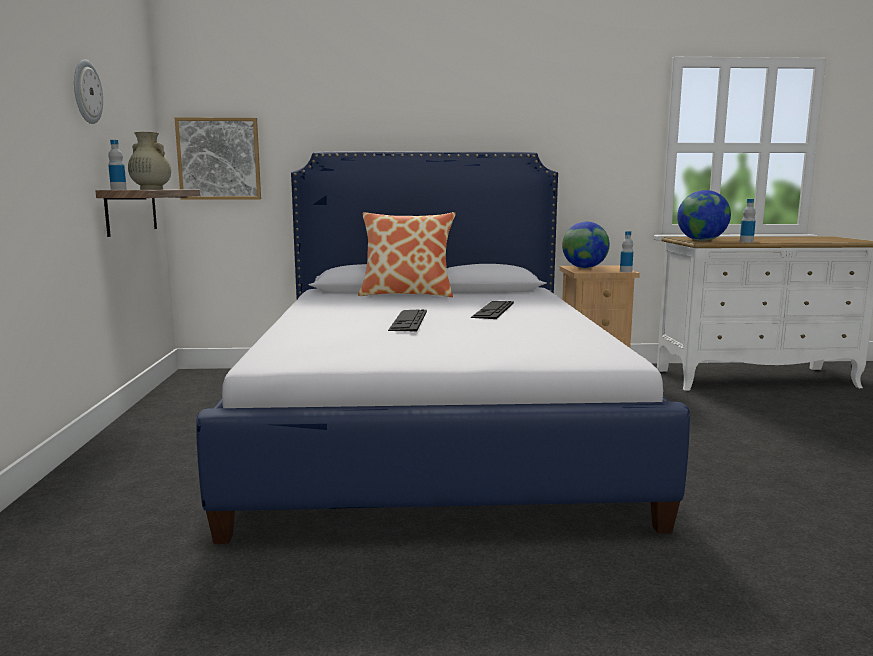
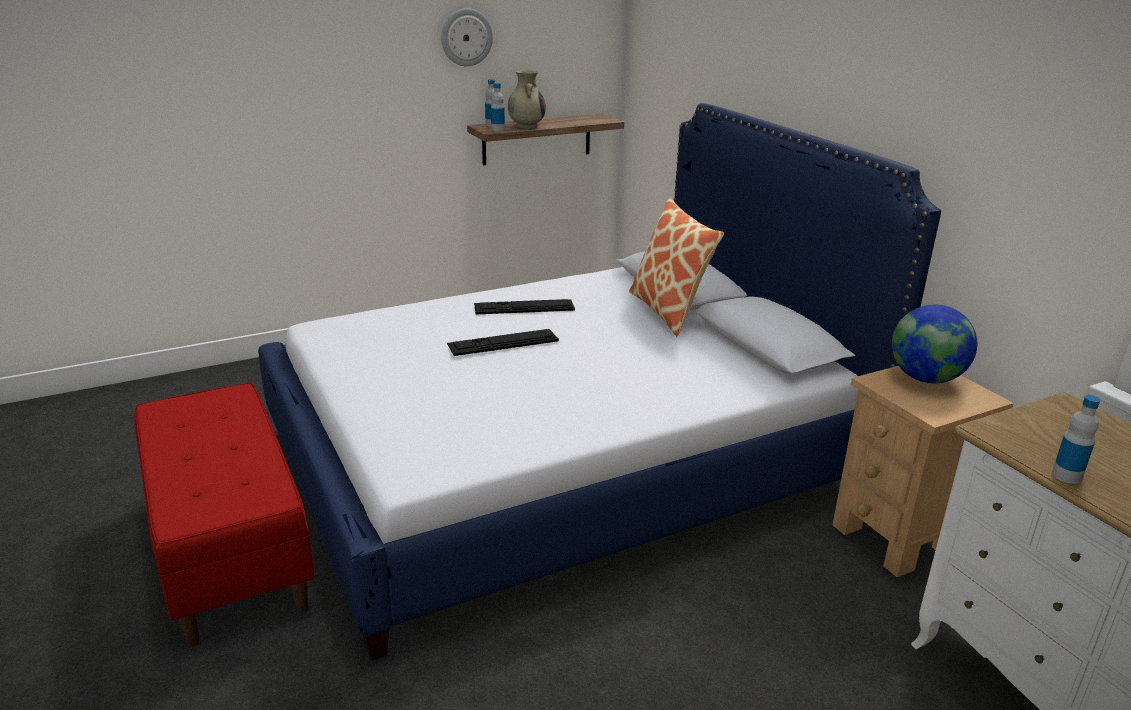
camera: 65 degrees right, 15 degrees up
picture [175,117,261,200] -> none
keyboard [471,301,514,319] -> keyboard moved to [474,299,575,314]
bottle [620,231,633,272] -> bottle moved to [491,83,505,131]
globe [677,190,731,241] -> none
none -> red bench [134,383,315,646]

